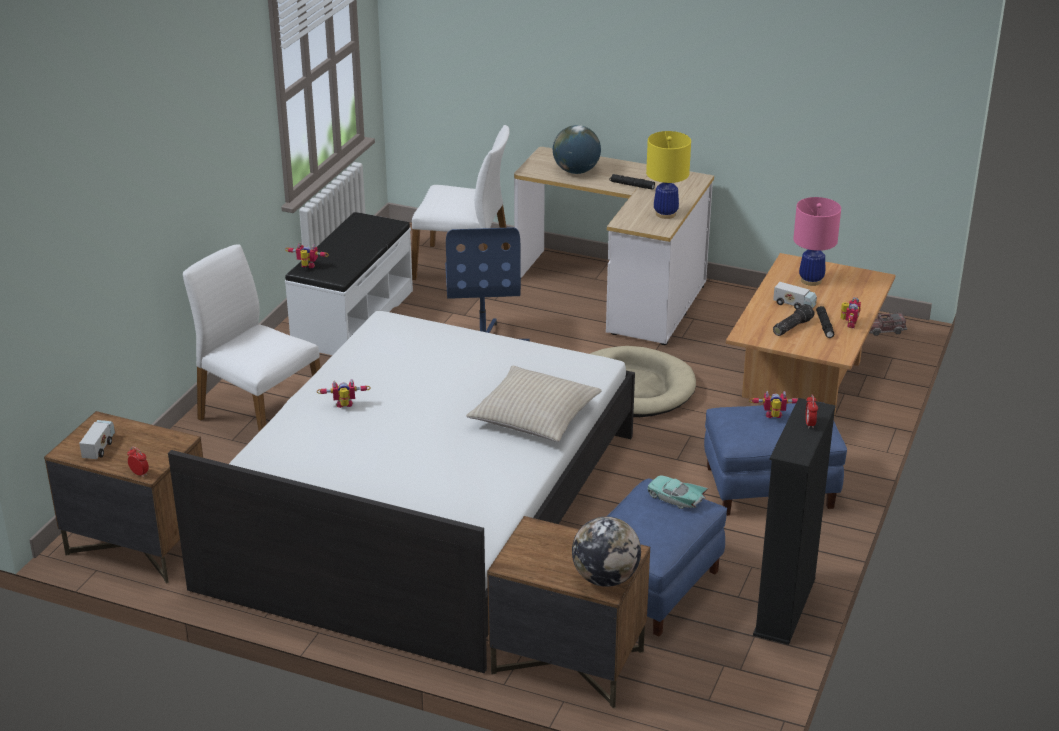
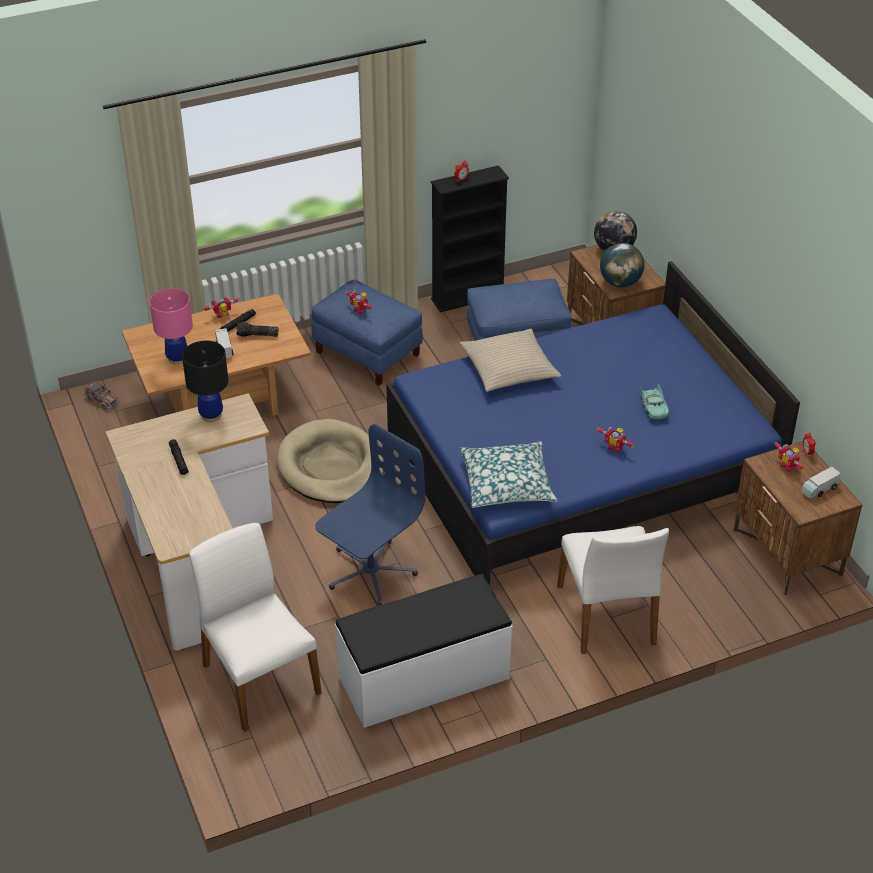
camera: 135 degrees left, 10 degrees up
white bed [168,311,635,673] -> blue bed [386,261,800,585]
toy robot [286,242,329,268] -> toy robot moved to [774,442,804,472]
globe [553,125,601,174] -> globe moved to [600,243,644,287]
yellow table lamp [646,131,691,219] -> black table lamp [182,341,229,422]
turquoise toy car [647,475,708,509] -> turquoise toy car moved to [640,383,669,420]
none -> pillow [460,442,557,508]

